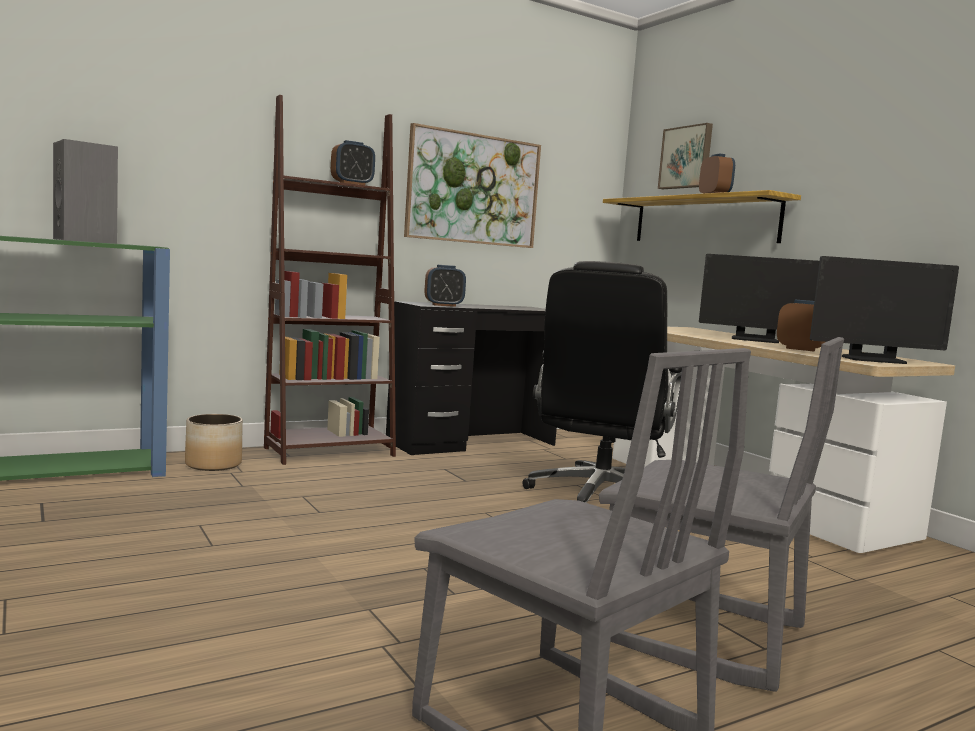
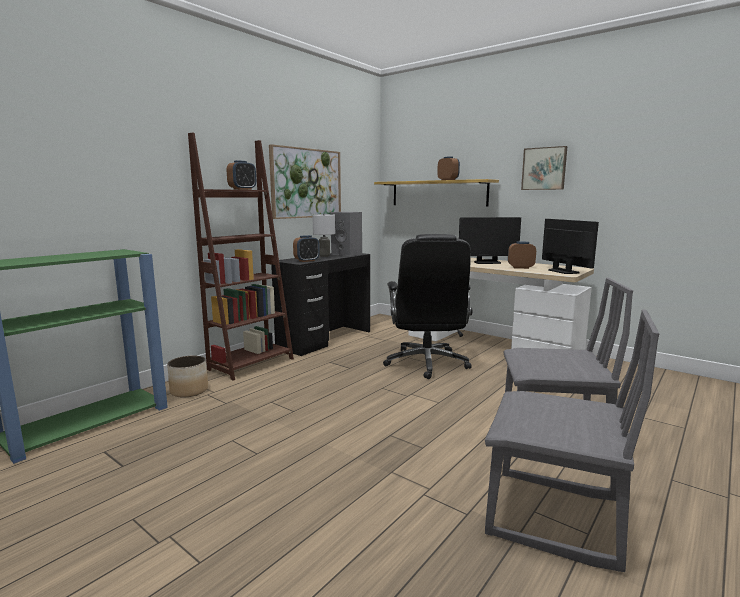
camera: 20 degrees left, 5 degrees up
grey speaker [53,139,118,244] -> grey speaker moved to [330,212,362,256]
picture [658,123,713,189] -> picture moved to [521,146,567,190]
monitor [810,256,959,364] -> monitor turned 90 degrees counterclockwise [542,219,599,274]
none -> white table lamp [313,214,335,257]

